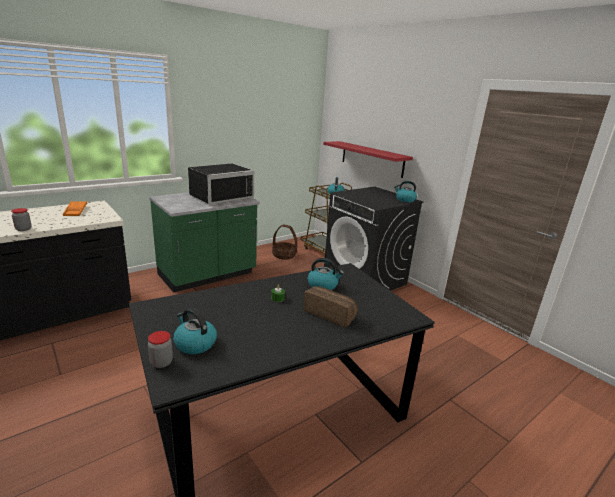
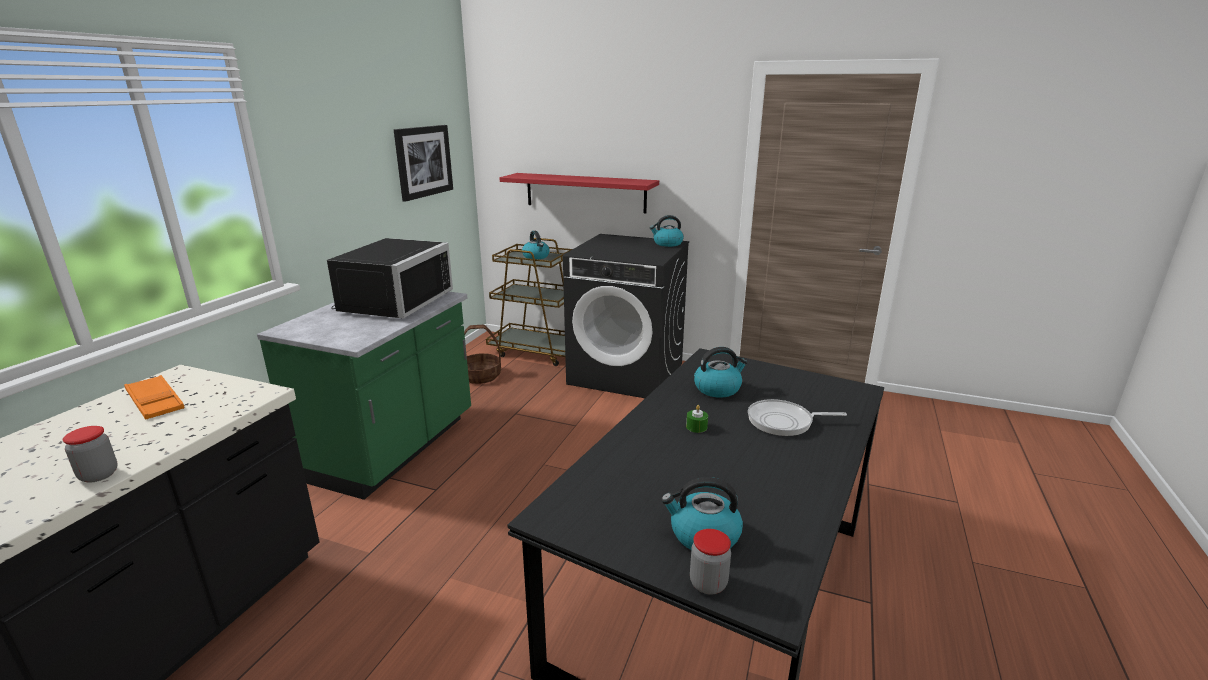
camera: 30 degrees left, 0 degrees up
bread [303,286,358,327] -> frying pan [748,399,847,436]
none -> picture [394,125,453,202]

